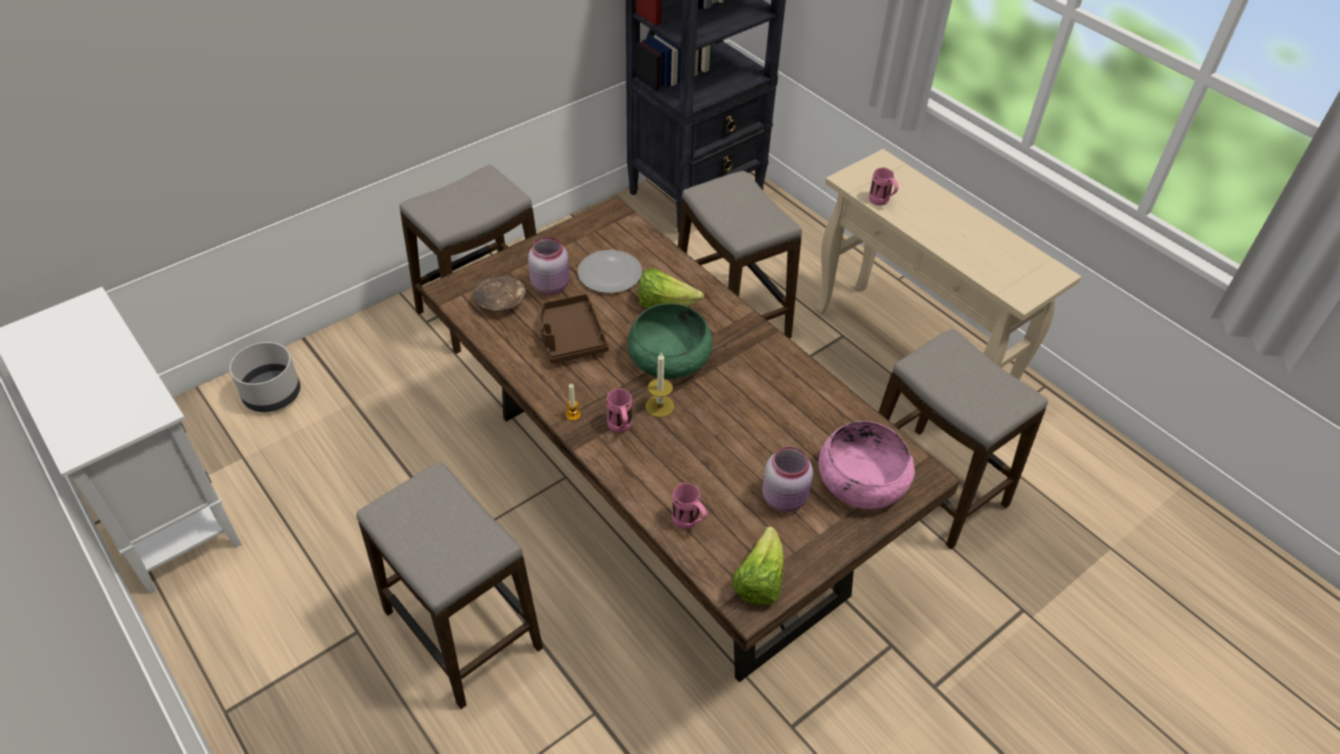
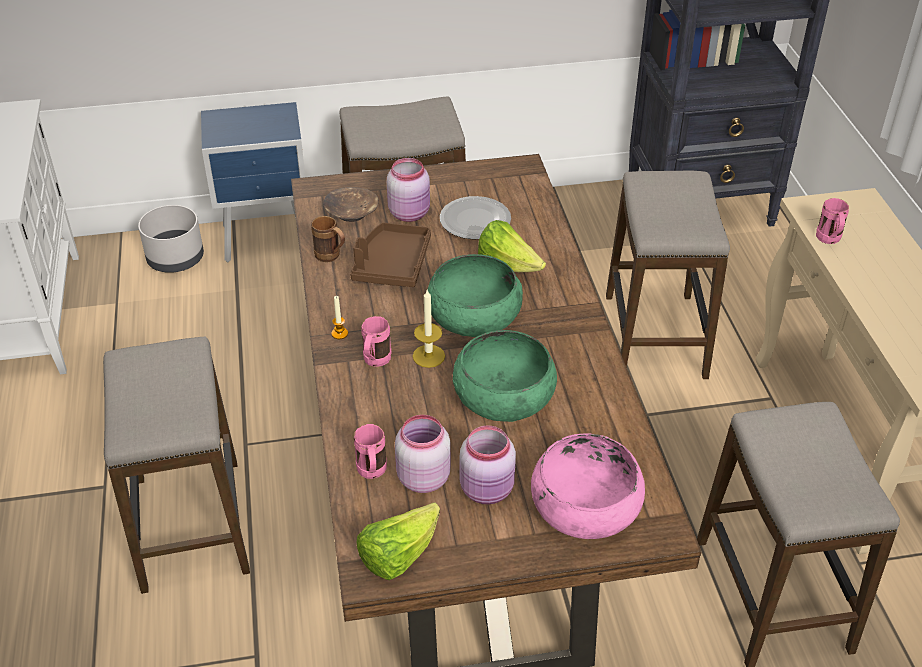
camera: 30 degrees right, 5 degrees down
none -> blue nightstand [201,102,305,262]
none -> brown mug [311,216,345,262]
none -> pink jar [395,415,451,493]
none -> green bowl [453,330,557,422]

